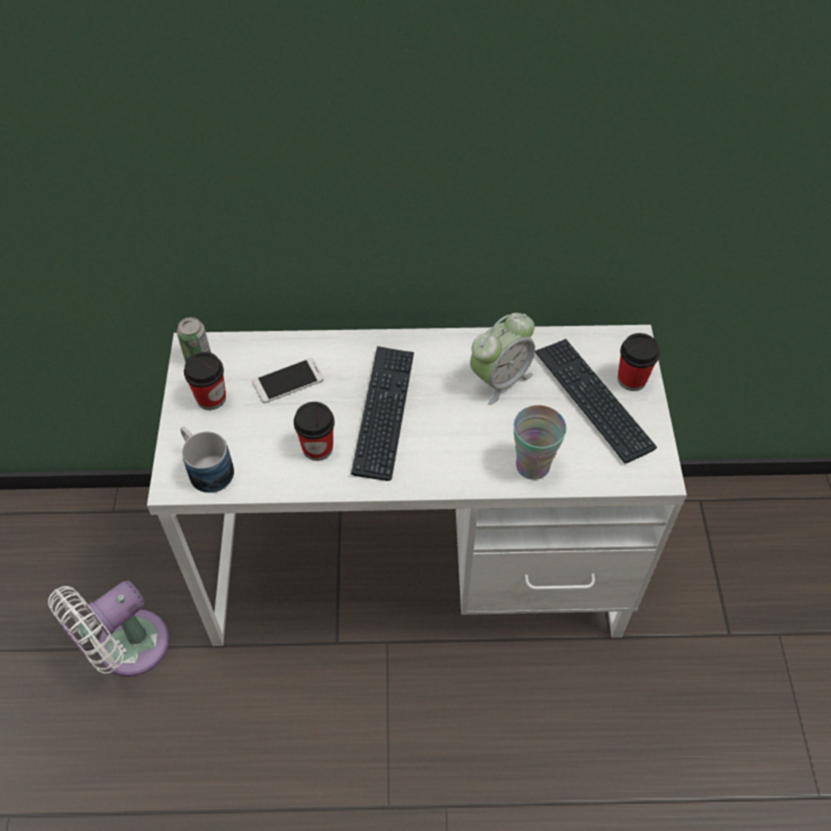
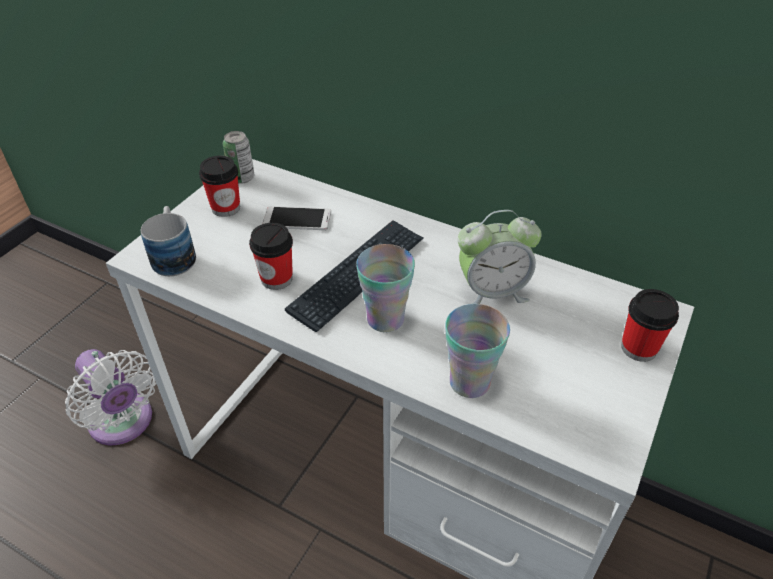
camera: 30 degrees right, 10 degrees down
white fan [48,581,169,677] -> white fan turned 120 degrees counterclockwise [65,349,156,445]
keyboard [535,339,657,464] -> none
none -> cup [356,244,415,332]

